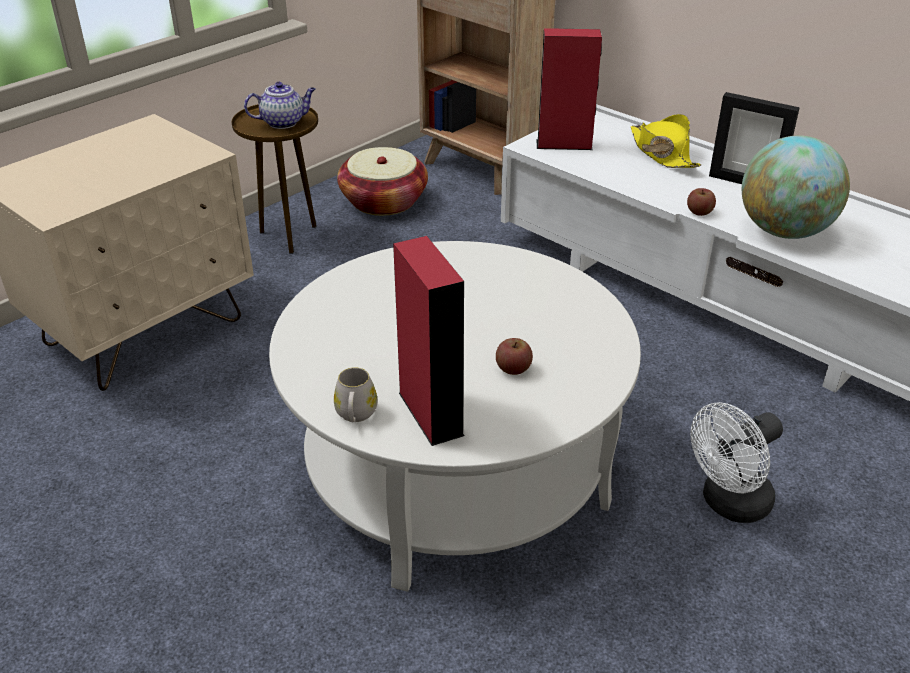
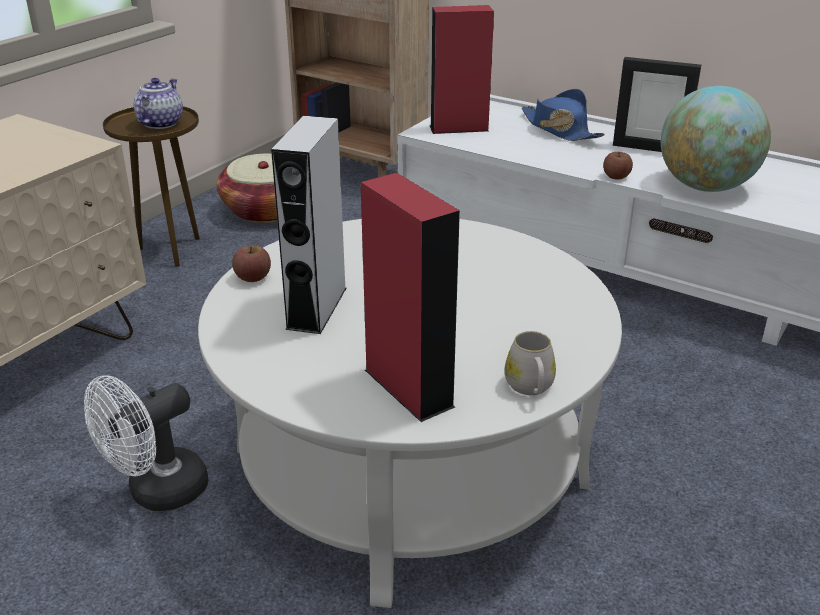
camera: 10 degrees left, 5 degrees down
teapot [244,82,316,129] -> teapot turned 45 degrees counterclockwise [133,78,183,129]
white mug [334,367,377,422] -> white mug moved to [505,331,556,395]
apple [496,338,533,375] -> apple moved to [232,245,271,282]
yellow hat [631,114,701,168] -> blue hat [522,89,605,141]
white fan [690,402,783,523] -> white fan moved to [84,375,208,511]
none -> grey speaker [271,116,346,334]

